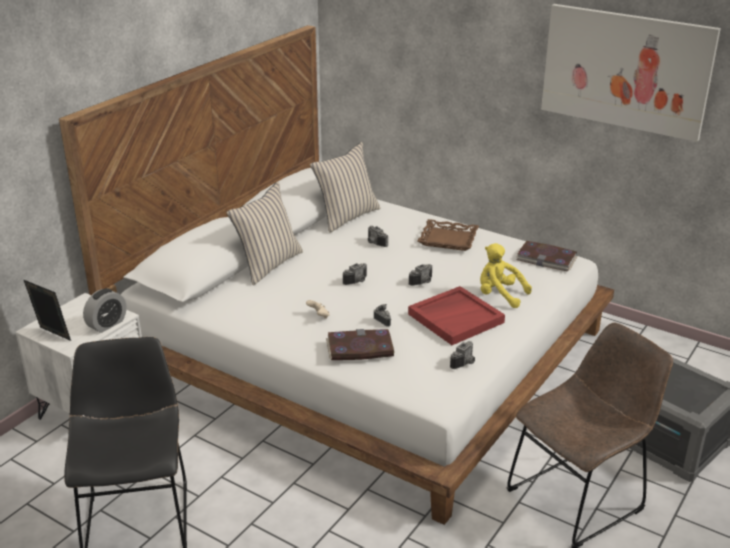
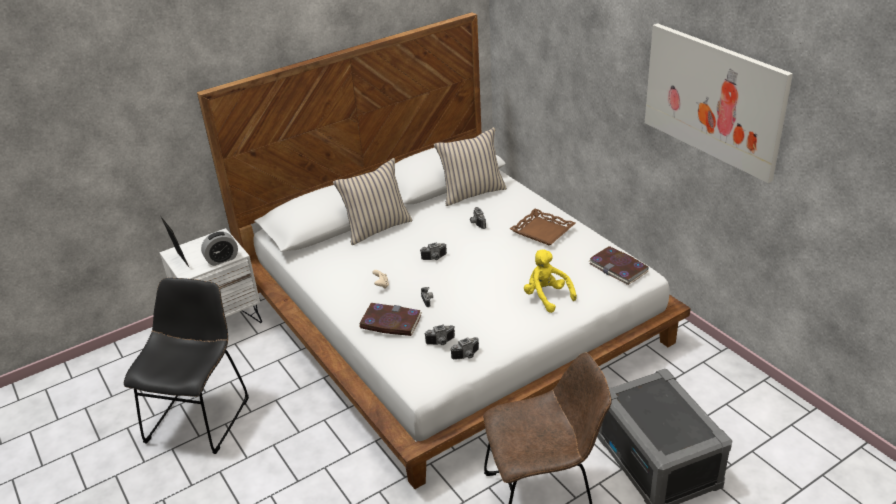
camera: 25 degrees right, 5 degrees up
red tray [408,286,505,345] -> none
camera [409,264,432,286] -> camera moved to [425,324,455,345]

